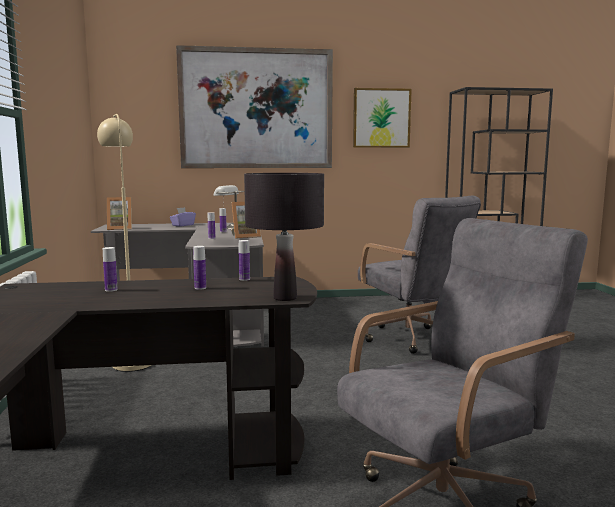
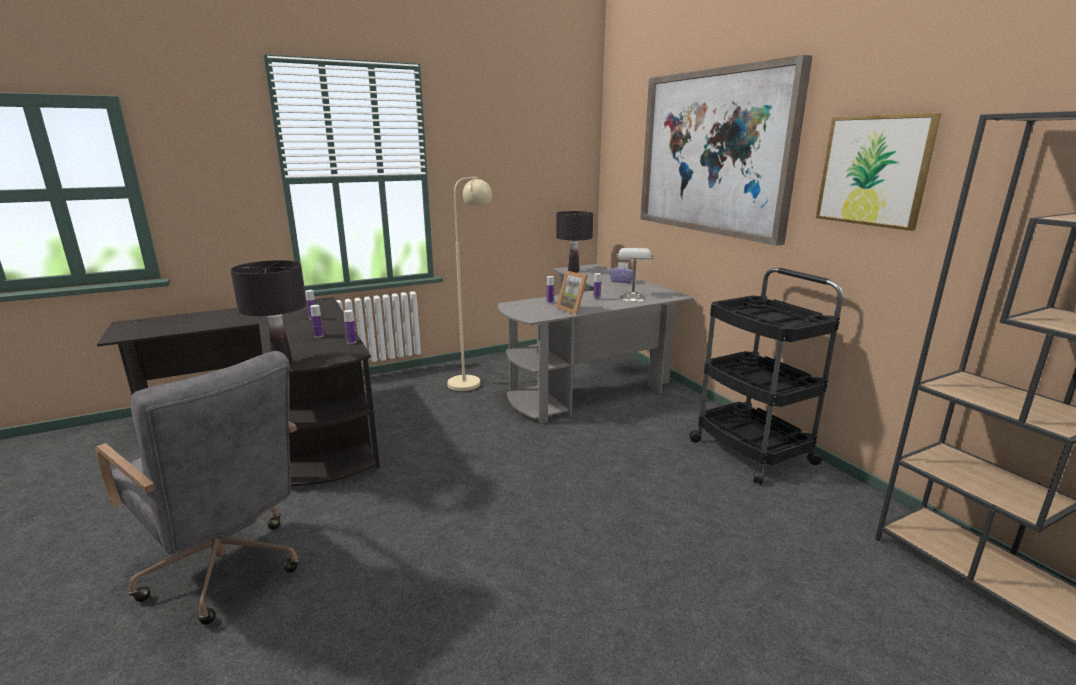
camera: 70 degrees right, 10 degrees up
picture frame [107,197,132,230] -> black table lamp [556,211,593,273]
grey office chair [358,196,481,354] -> none
none -> black cart [689,268,843,485]

